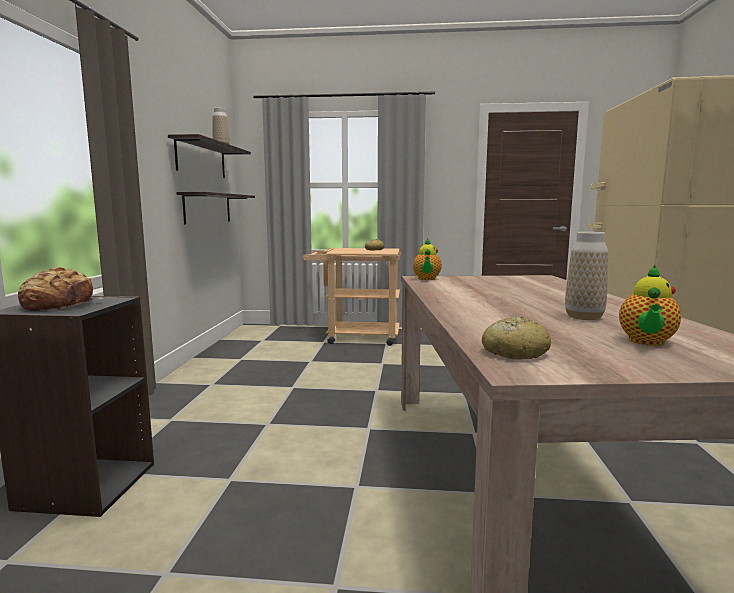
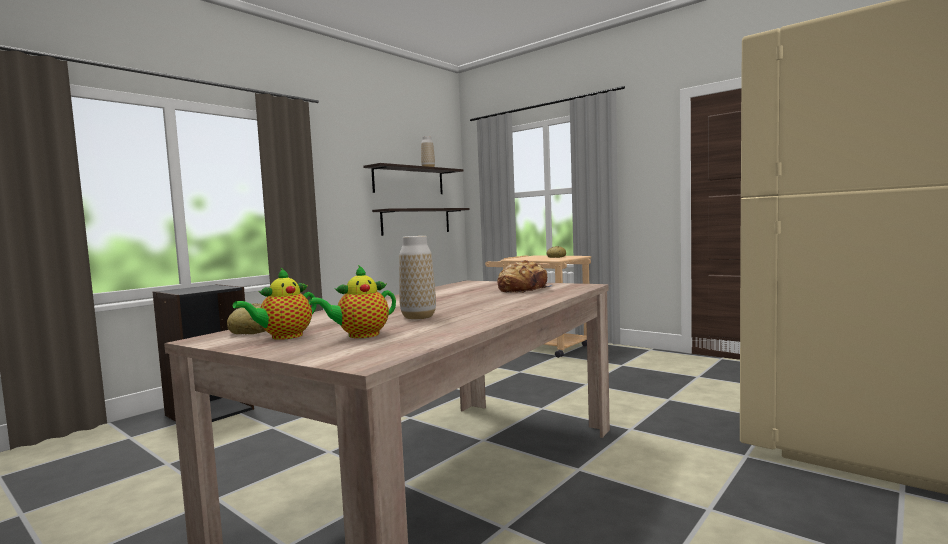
camera: 35 degrees right, 5 degrees down
bread [18,267,103,311] -> bread moved to [497,260,554,293]
teapot [413,238,442,280] -> teapot moved to [233,267,317,340]

